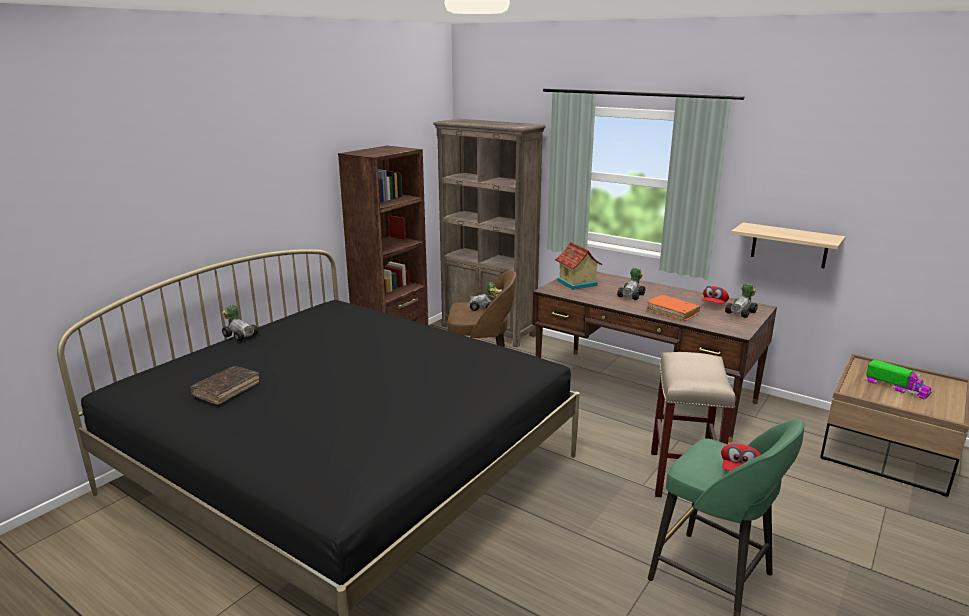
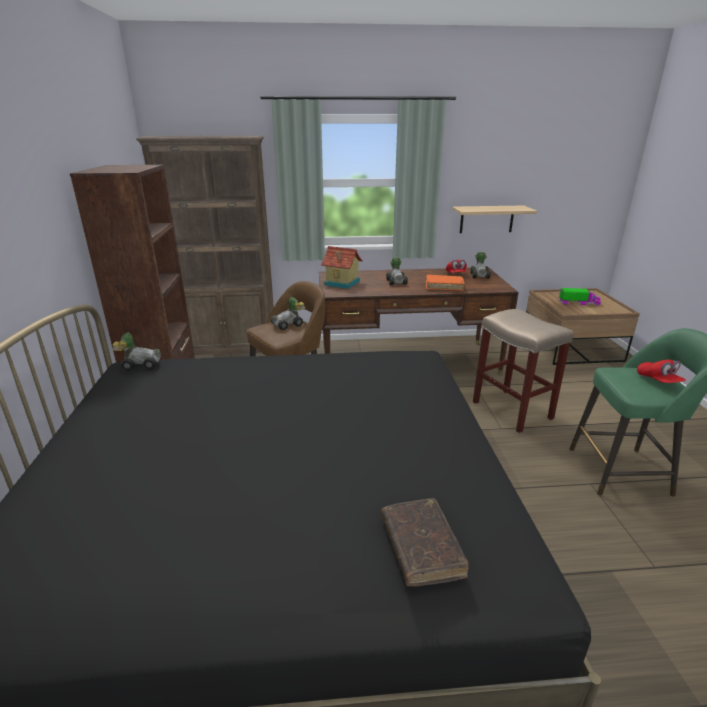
camera: 40 degrees left, 5 degrees up
brown book [190,366,260,405] -> brown book moved to [381,498,469,587]
toy car [222,305,258,342] -> toy car moved to [112,333,161,371]

